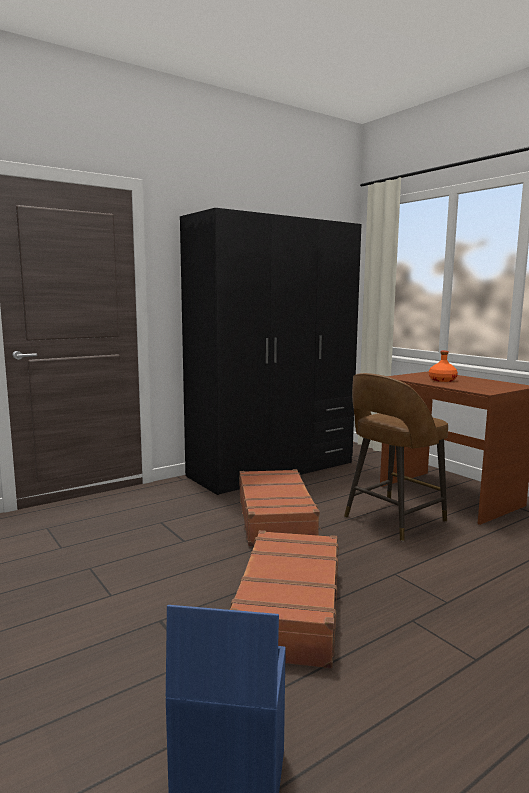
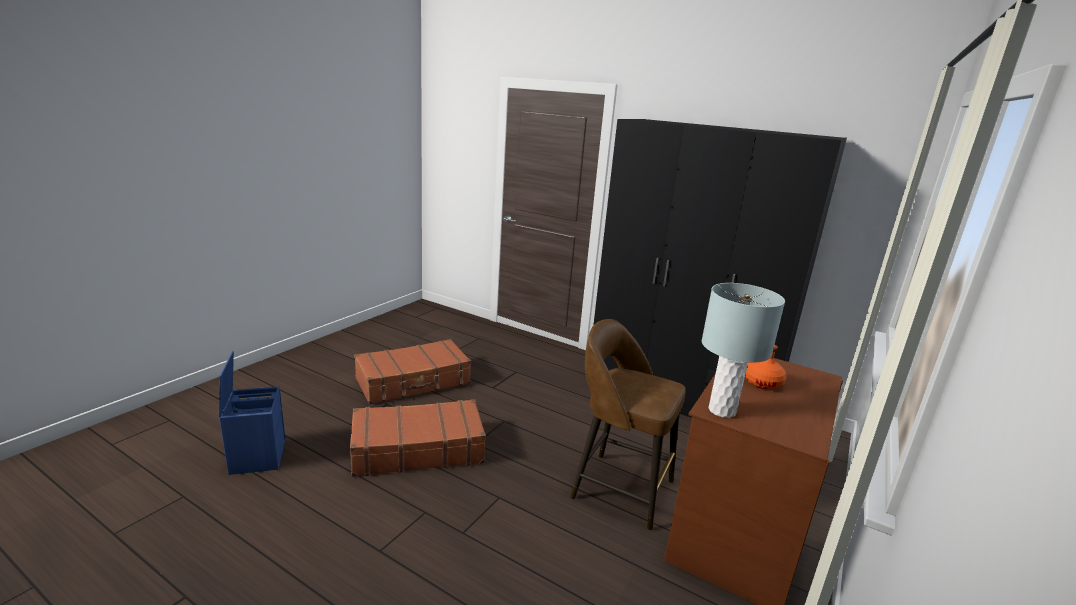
camera: 65 degrees right, 10 degrees up
brown suitcase [239,469,321,546] -> brown suitcase moved to [354,339,471,404]
none -> grey table lamp [702,283,785,418]

